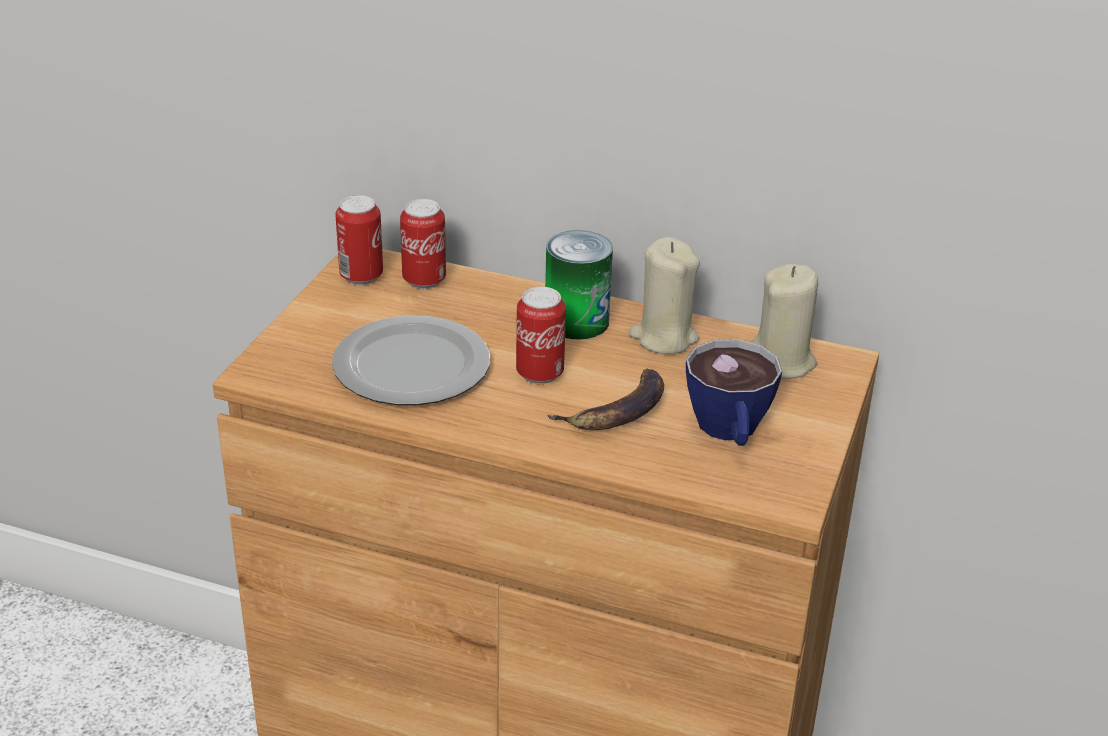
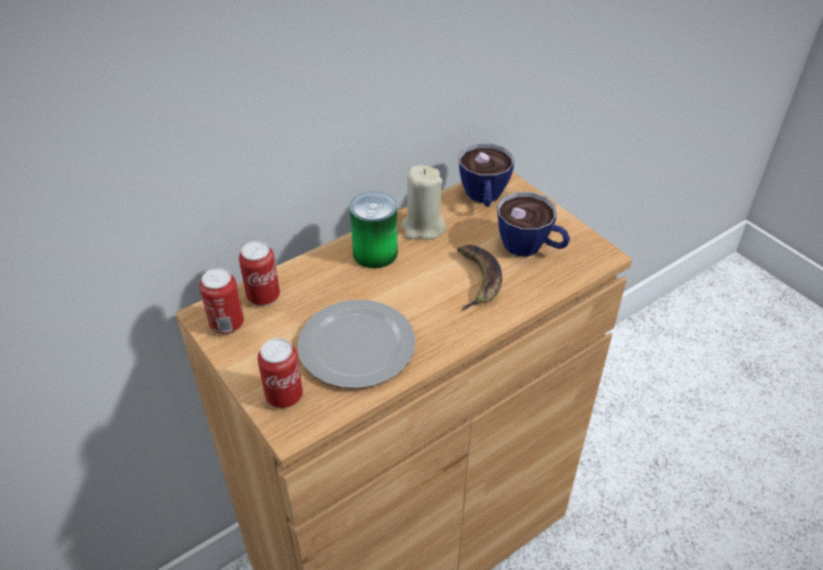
camera: 55 degrees left, 10 degrees up
can [516,287,566,384] -> can moved to [257,338,303,408]
beige candle [751,264,818,379] -> cup [459,143,514,207]

